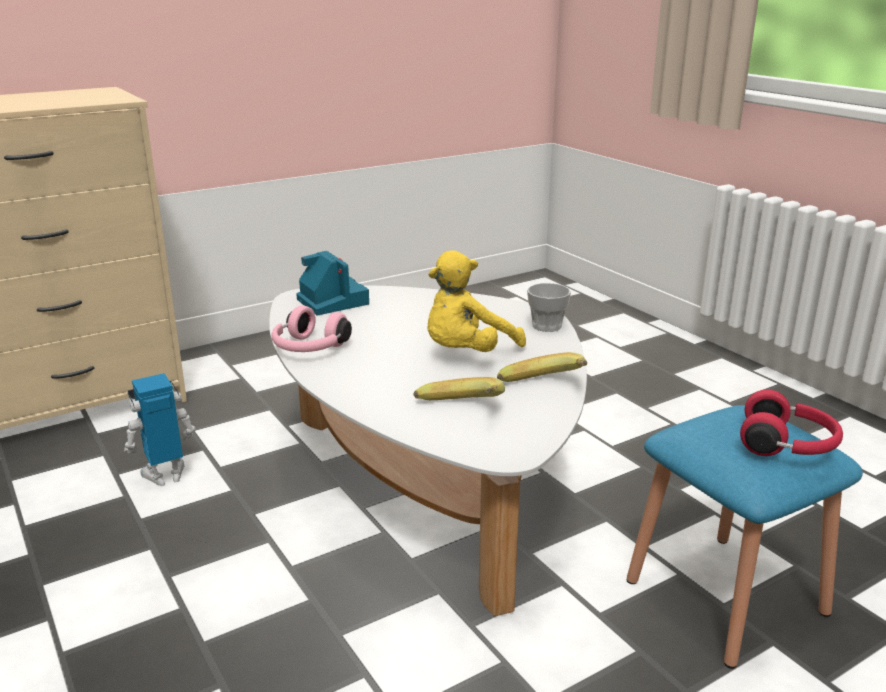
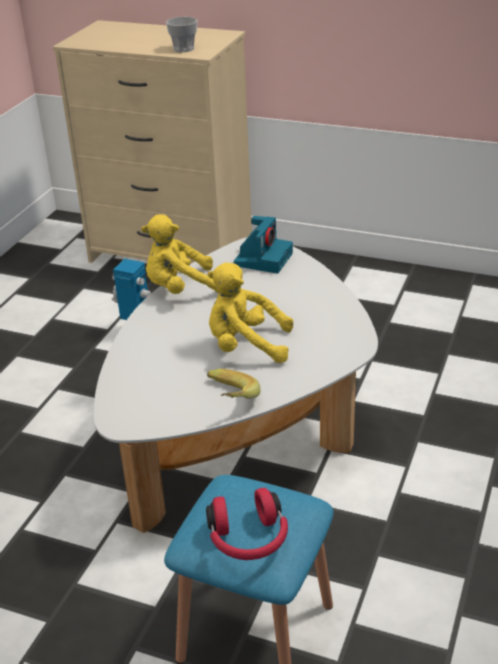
camera: 55 degrees right, 10 degrees up
pink headphones [271,306,352,352] -> yellow plush toy [141,214,219,294]
banana [414,377,505,400] -> none
cup [527,283,571,332] -> cup moved to [166,17,197,52]

